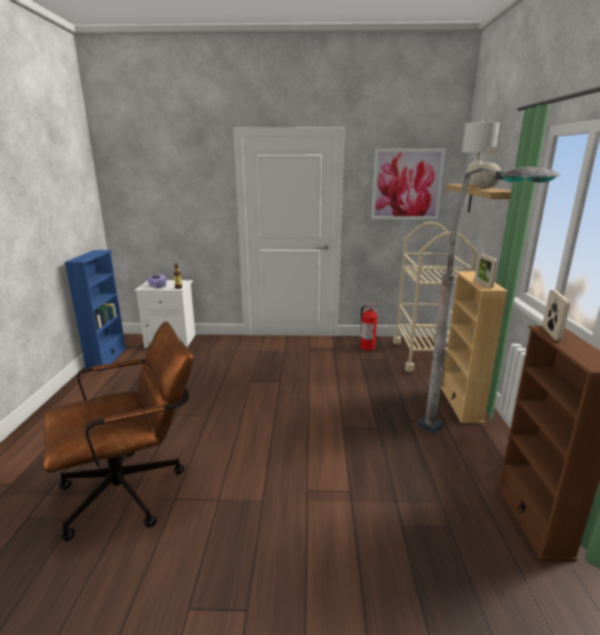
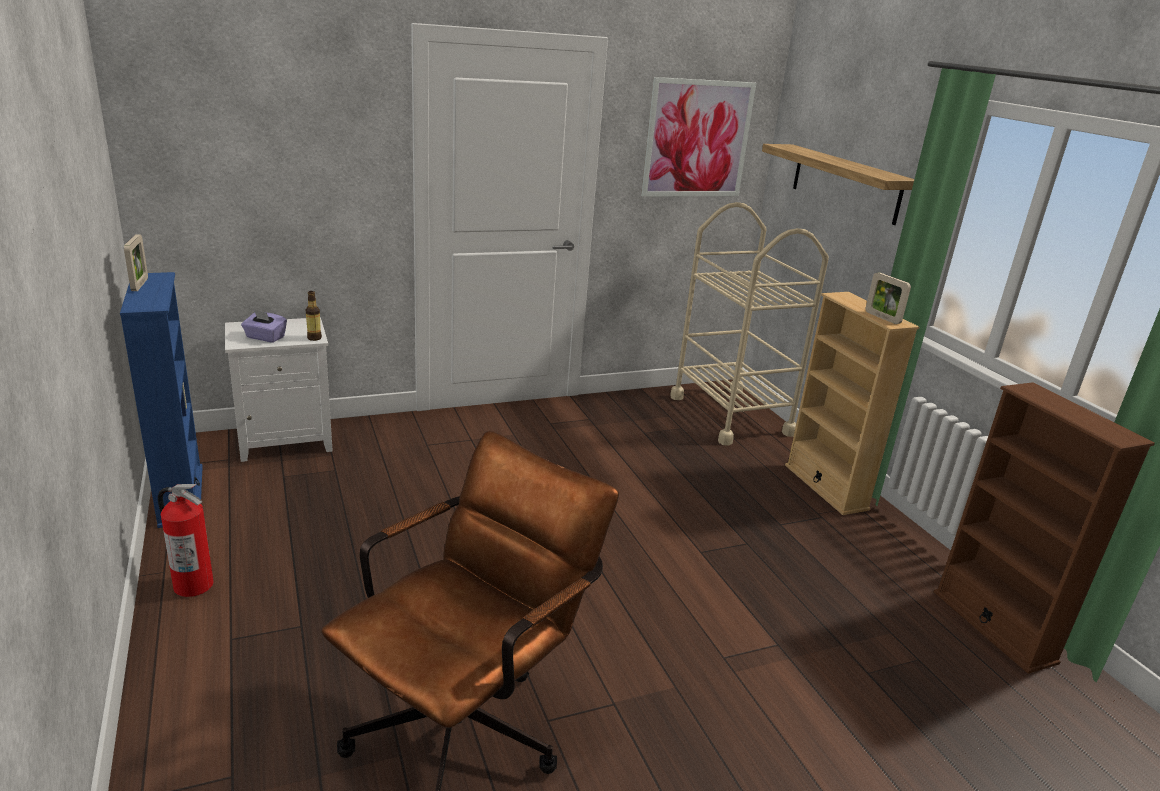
camera: 25 degrees left, 5 degrees up
fire extinguisher [361,304,378,351] -> fire extinguisher moved to [158,484,214,597]
grey floor lamp [417,167,560,434] -> none
white table lamp [462,120,500,187] -> none
globe [474,147,501,189] -> none
picture frame [543,290,570,341] -> picture frame moved to [124,235,148,291]

